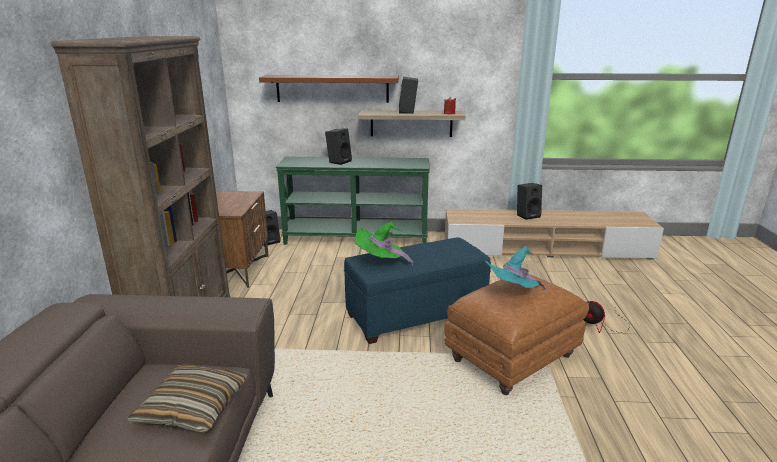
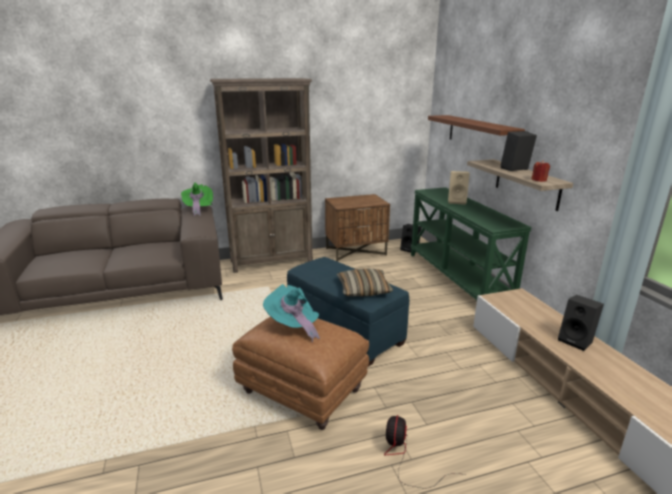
camera: 70 degrees right, 0 degrees up
pillow [128,364,247,433] -> pillow moved to [337,269,393,296]
black speaker [325,128,352,165] -> beige speaker [448,171,470,205]
green hat [355,222,413,266] -> green hat moved to [181,182,213,216]

